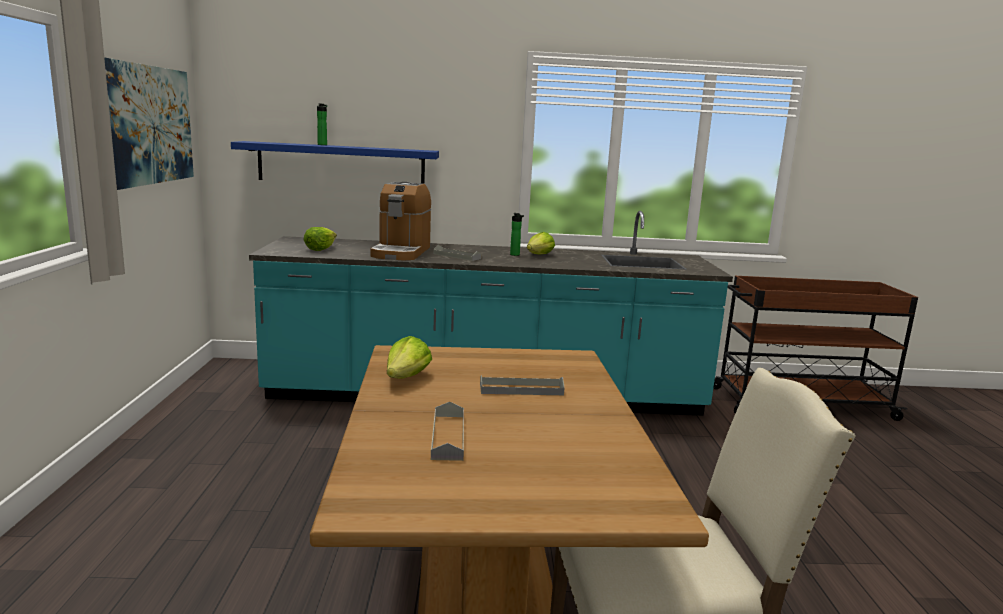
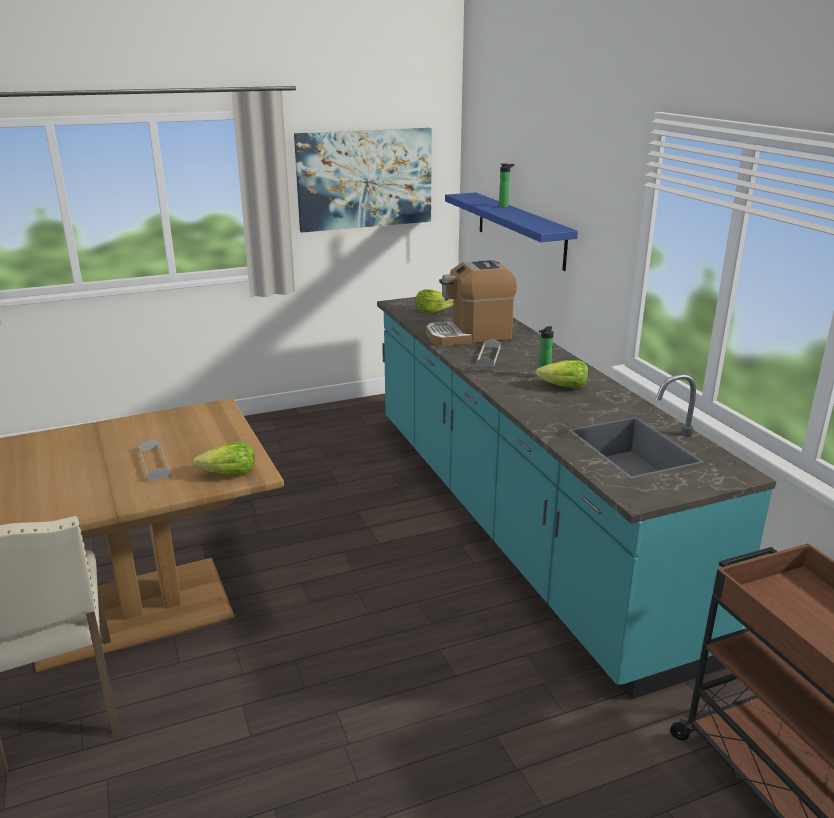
camera: 70 degrees right, 10 degrees up
lettuce [387,336,432,379] -> lettuce moved to [193,442,255,475]
grey tray [431,402,464,461] -> none

